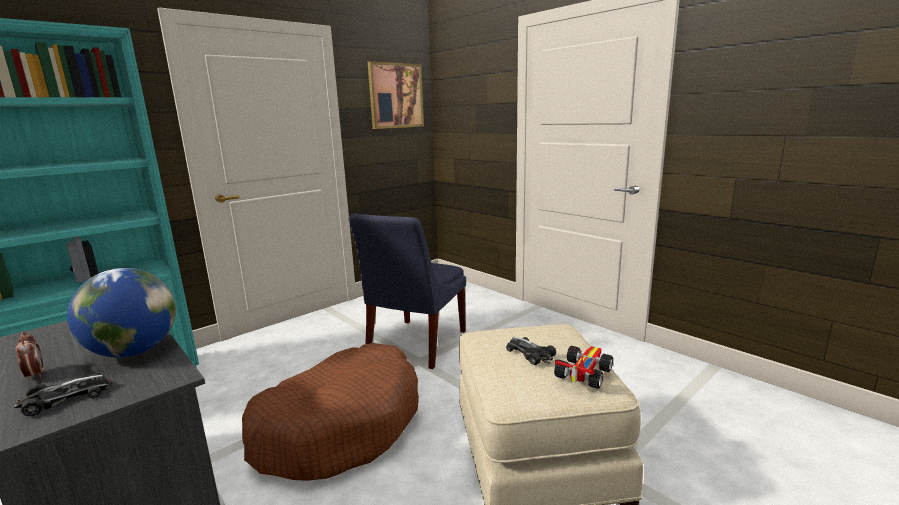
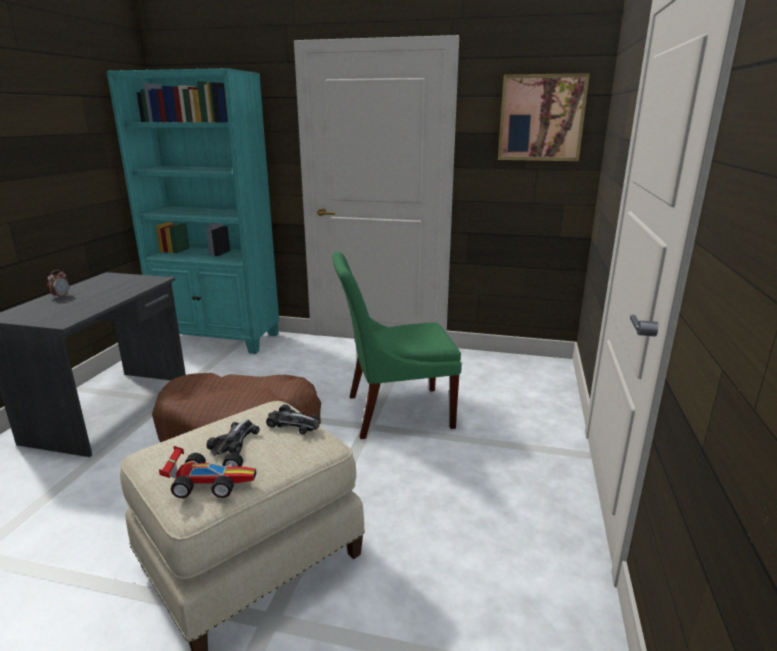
camera: 55 degrees right, 5 degrees up
toy car [14,373,112,416] -> toy car moved to [266,404,319,434]
globe [67,268,176,357] -> none
blue chair [349,214,466,369] -> green chair [332,252,462,439]

